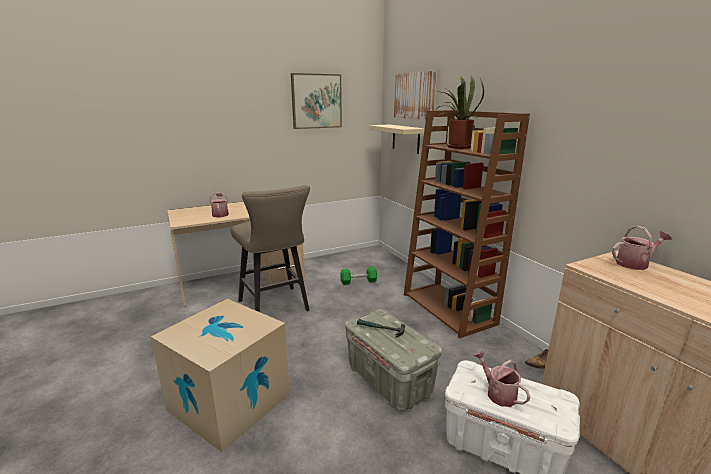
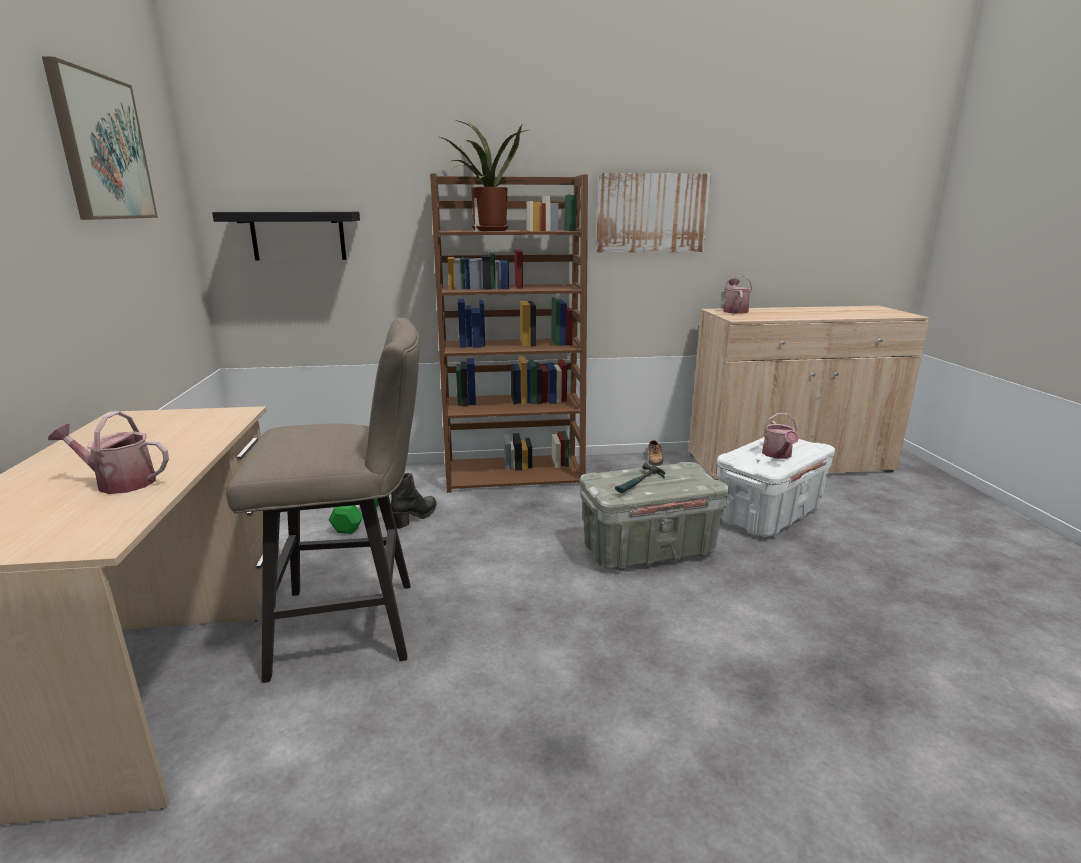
camera: 70 degrees left, 0 degrees up
cardboard box [151,299,290,452] -> none
beige shelf [369,124,425,154] -> black shelf [212,212,360,260]
picture [394,71,437,120] -> picture moved to [596,173,711,253]
watering can [473,351,531,407] -> watering can turned 75 degrees counterclockwise [762,413,799,459]
none -> black boot [391,473,436,529]

